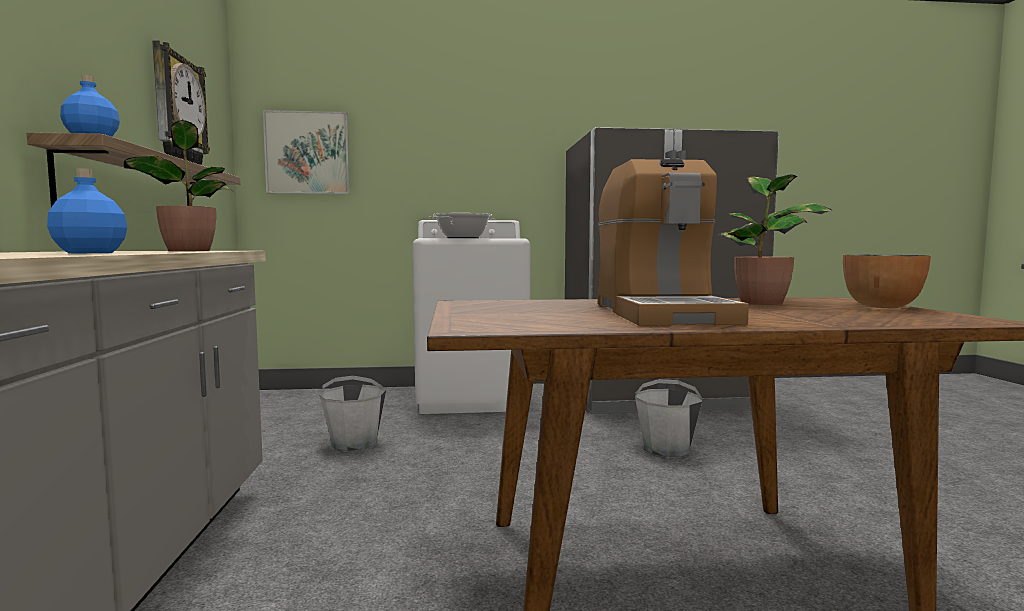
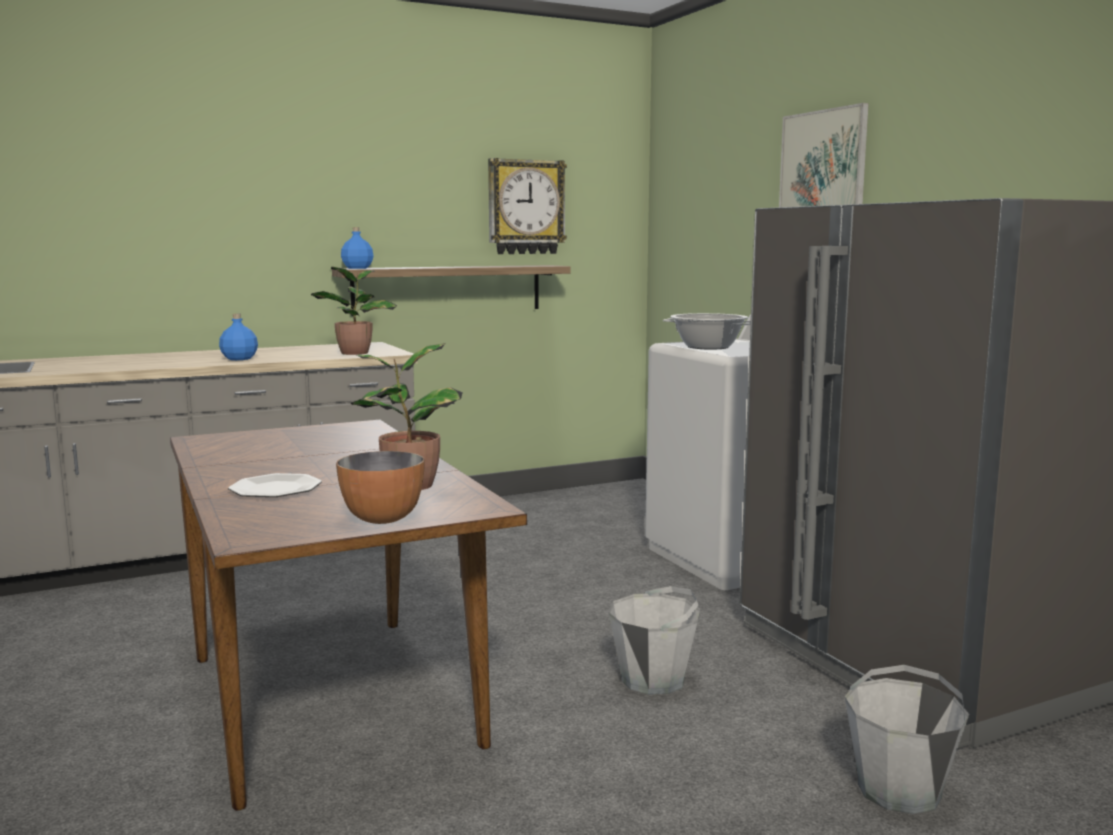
camera: 70 degrees right, 5 degrees up
picture [263,110,350,194] -> picture moved to [779,103,869,207]
grey bucket [319,376,386,451] -> grey bucket moved to [845,665,969,815]
coffee machine [598,159,749,326] -> none
none -> plate [228,473,322,497]

